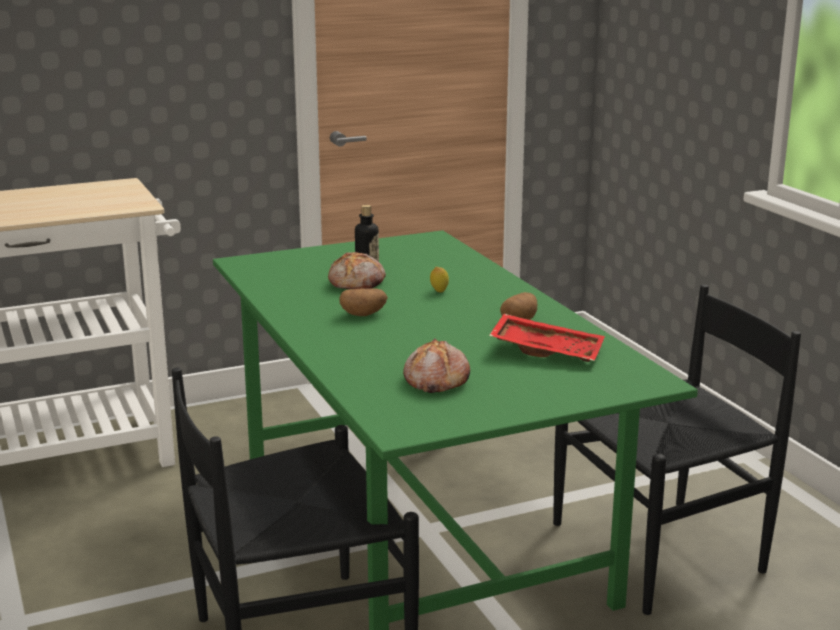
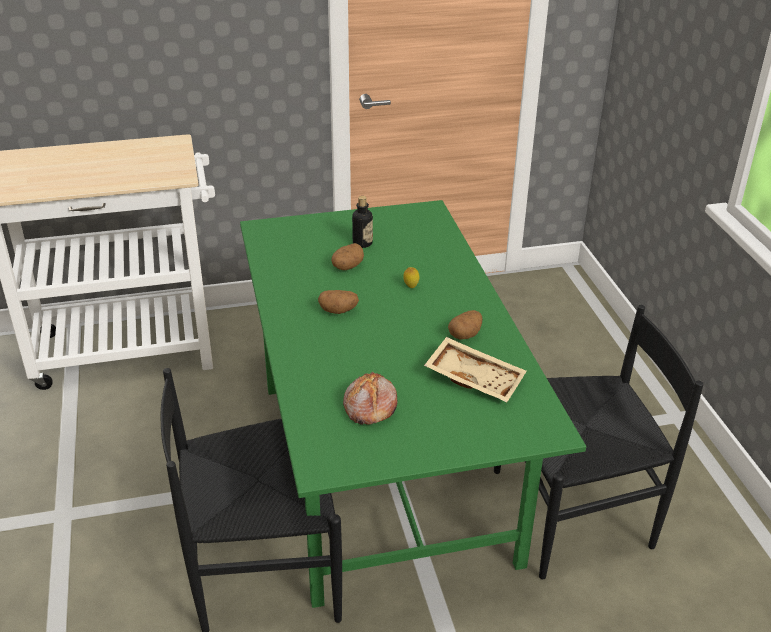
camera: 10 degrees right, 15 degrees up
bread [328,252,386,289] -> potato [331,243,364,270]
red tray [489,314,605,362] -> beige tray [424,337,527,402]

